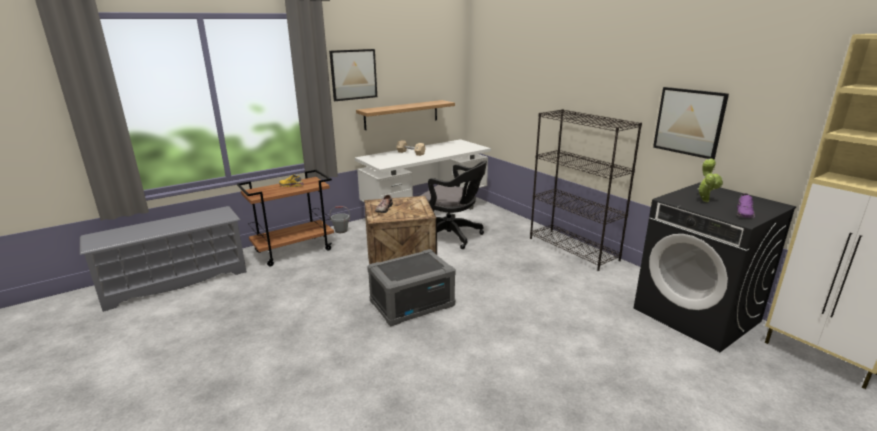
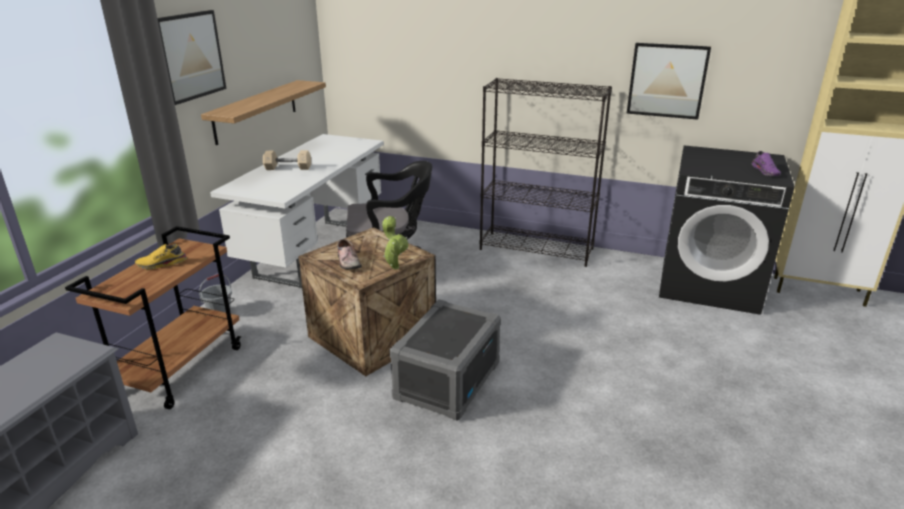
camera: 35 degrees left, 5 degrees up
potted plant [697,158,723,202] -> potted plant moved to [382,216,409,270]

